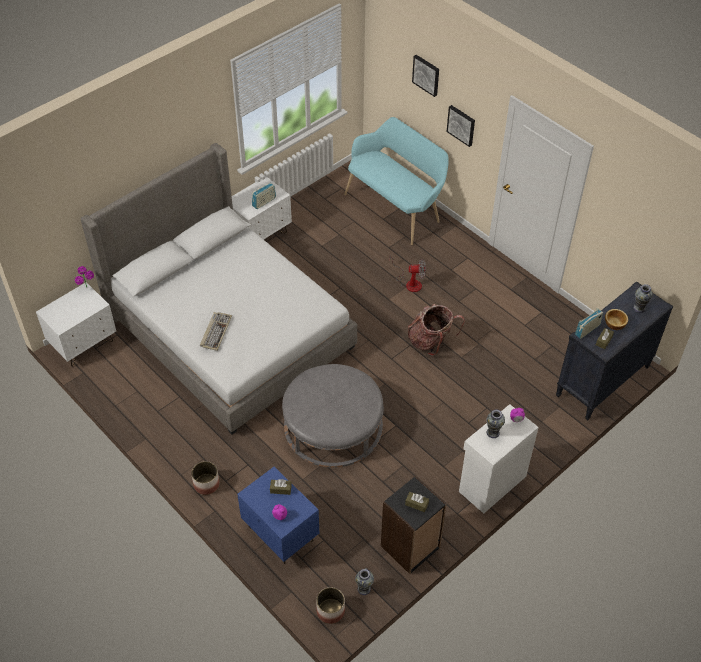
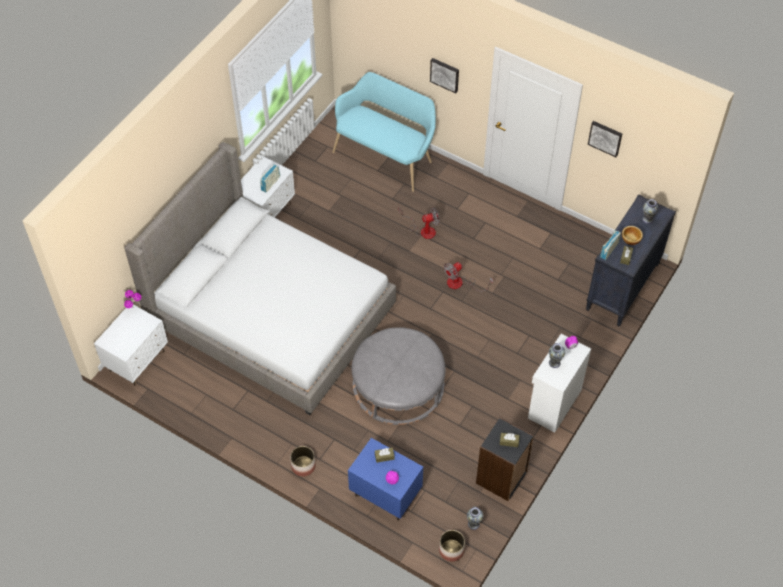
camera: 15 degrees left, 5 degrees up
keyboard [200,312,232,351] -> none
backpack [408,304,465,356] -> fan [444,262,493,291]
picture [412,55,439,97] -> picture moved to [588,121,622,157]

